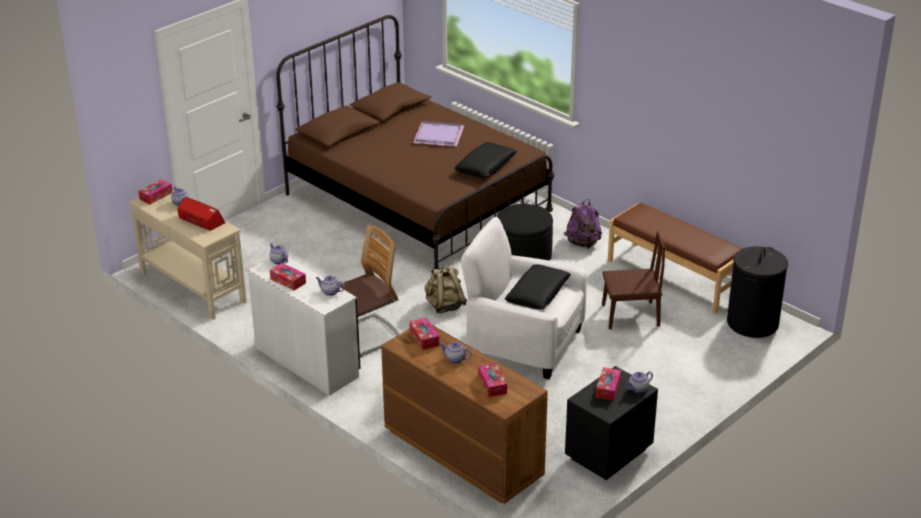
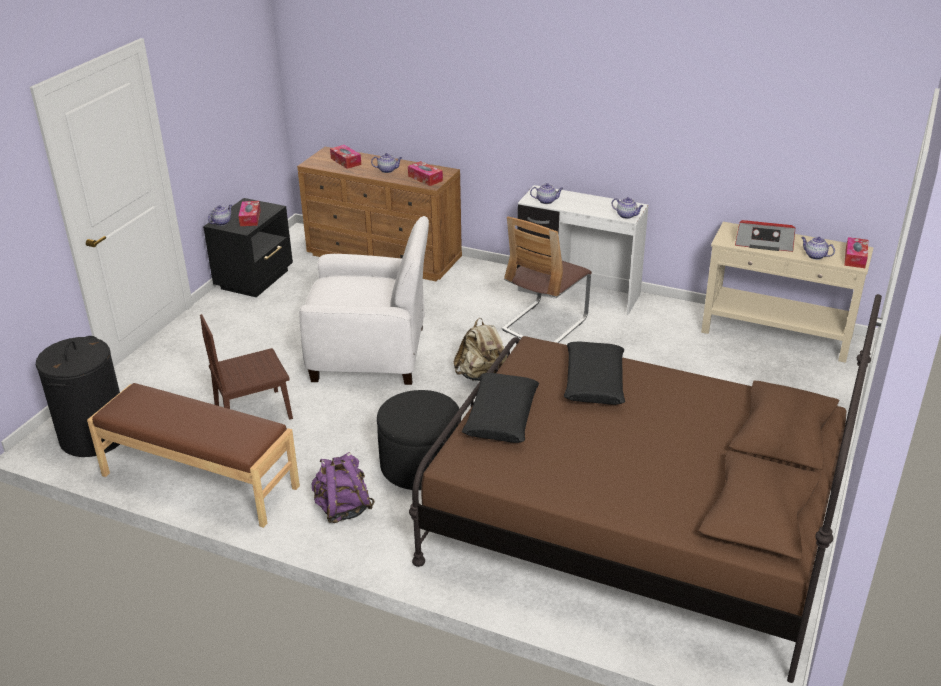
camera: 160 degrees right, 0 degrees up
tissue box [270,263,306,291] -> none
purple tray [413,121,465,146] -> none
black pillow [505,264,571,310] -> black pillow moved to [564,341,625,405]

